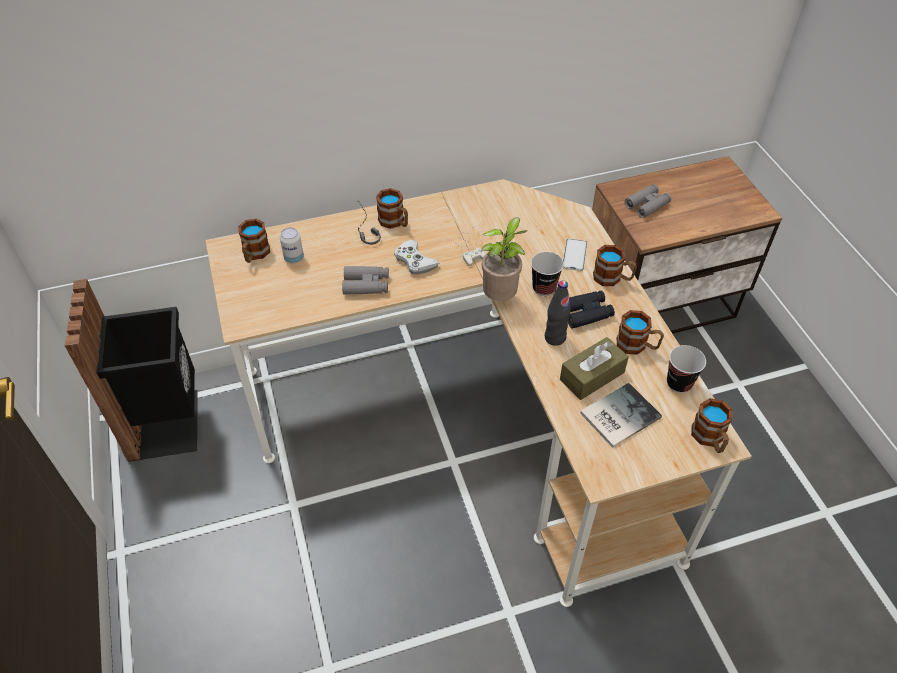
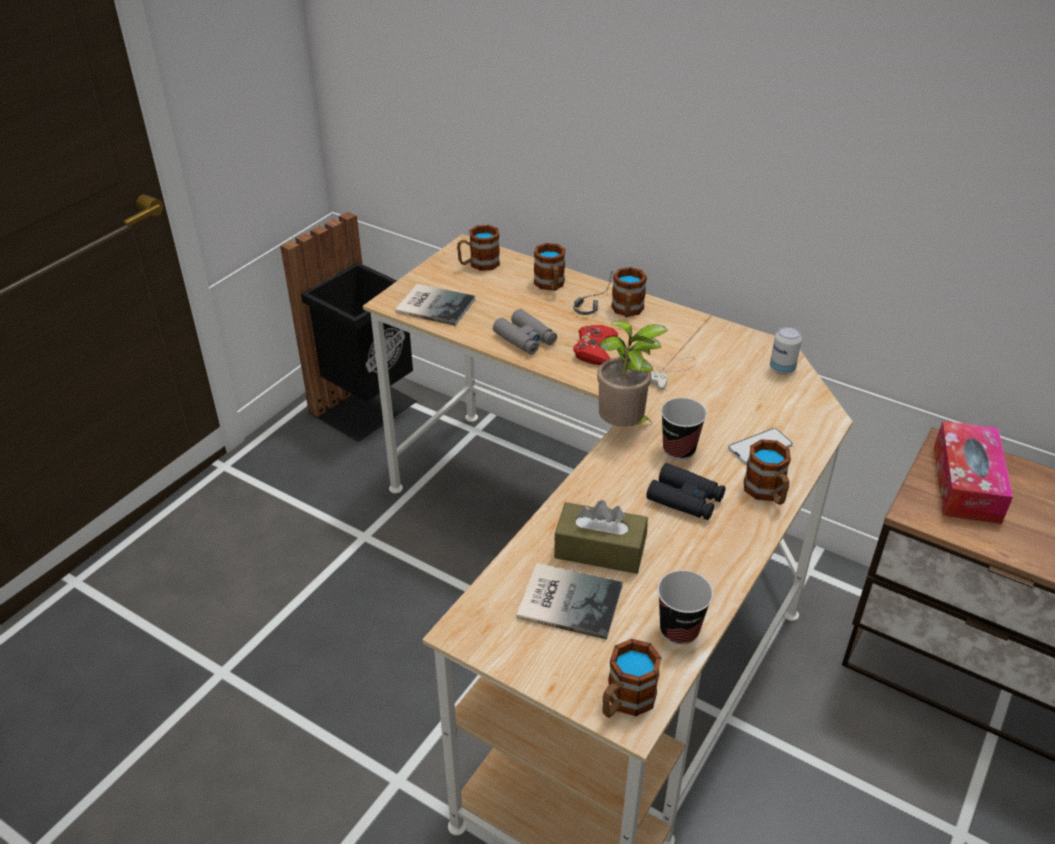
camera: 50 degrees right, 10 degrees down
can [280,227,304,263] -> can moved to [770,326,802,374]
white game controller [394,240,439,274] -> red game controller [573,325,618,365]
black bottle [545,281,571,346] -> none
mug [617,310,664,355] -> mug moved to [534,243,566,291]
grey binoculars [625,184,671,218] -> tissue box [934,421,1013,524]
none -> book [395,284,475,326]

